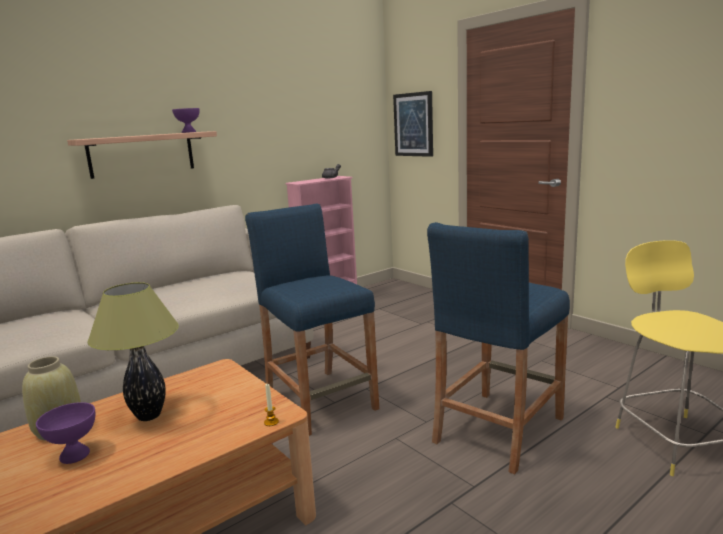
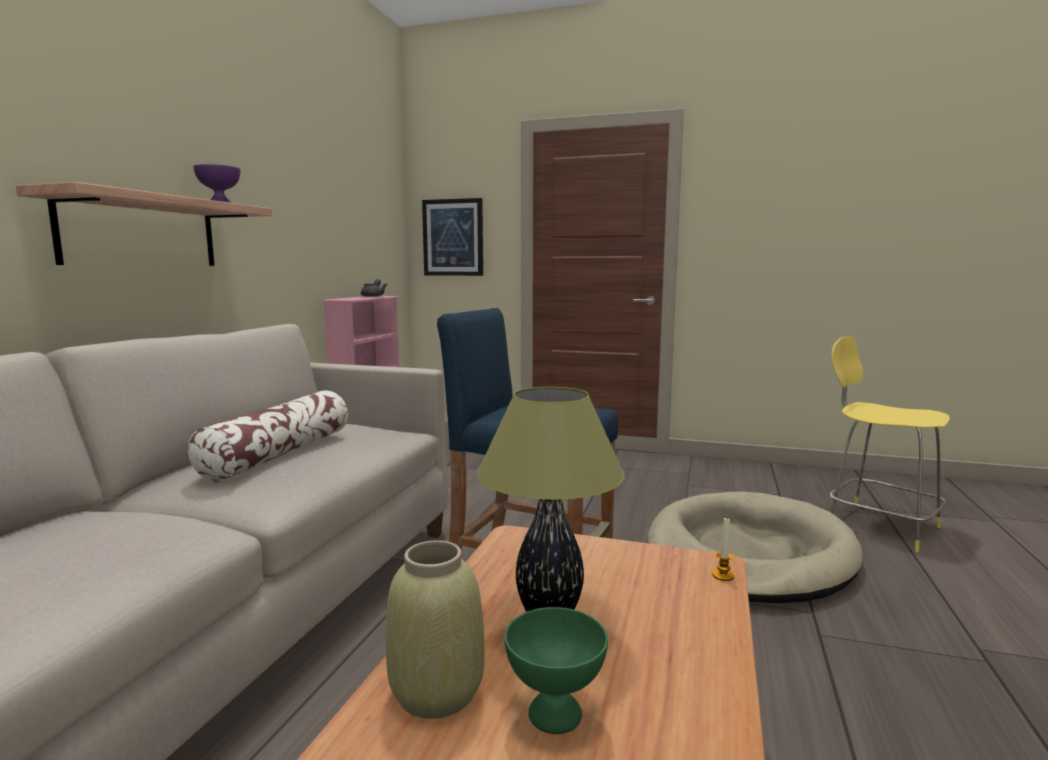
camera: 35 degrees left, 5 degrees down
purple bowl [36,402,95,464] -> green bowl [504,607,608,734]
blue stool [427,222,570,474] -> beige dog bed [647,492,863,603]
none -> pillow [188,390,348,482]

